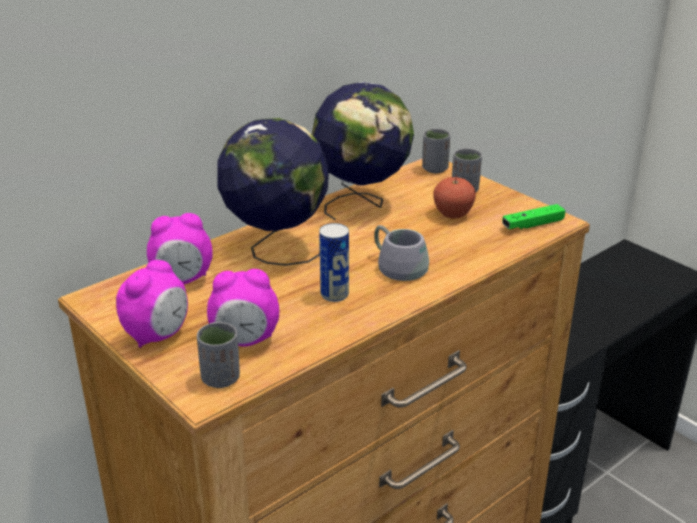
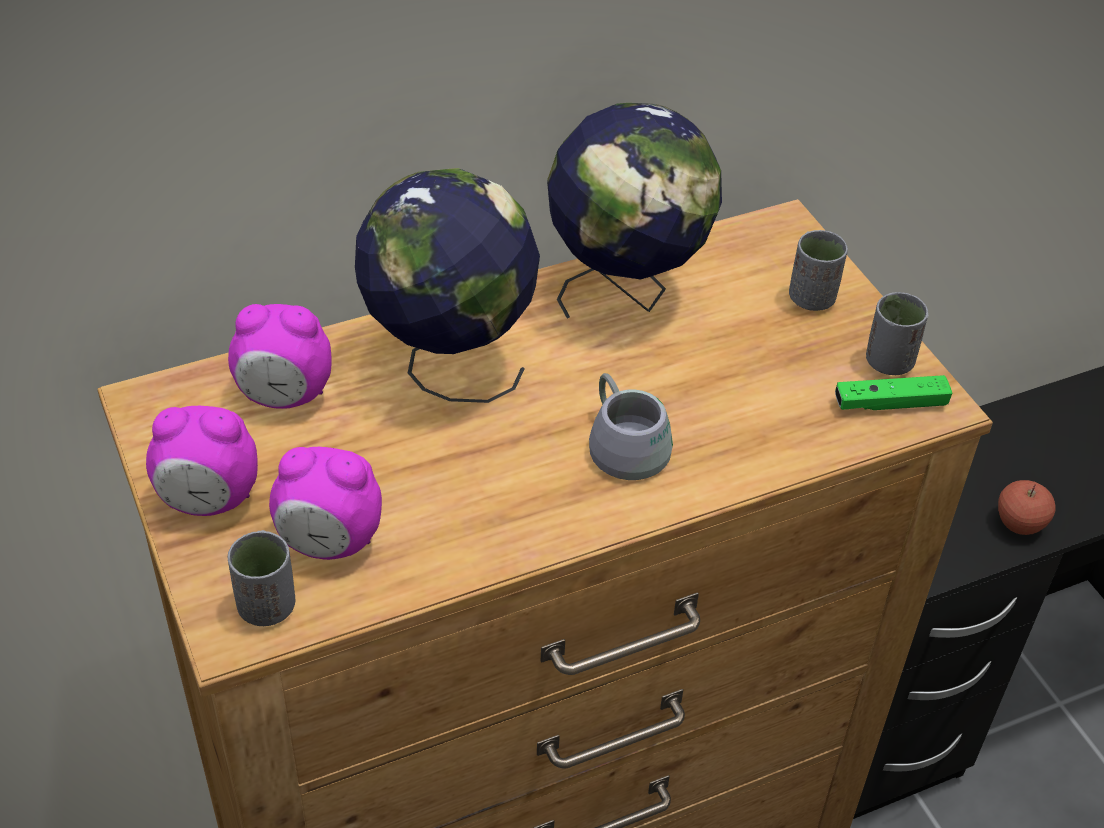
camera: 15 degrees right, 15 degrees up
alarm clock [116,260,188,348] -> alarm clock turned 45 degrees clockwise [146,406,258,516]
can [319,223,349,302] -> none
grey cup [422,129,451,173] -> grey cup moved to [866,292,928,375]
apple [433,175,476,219] -> apple moved to [998,480,1056,535]

